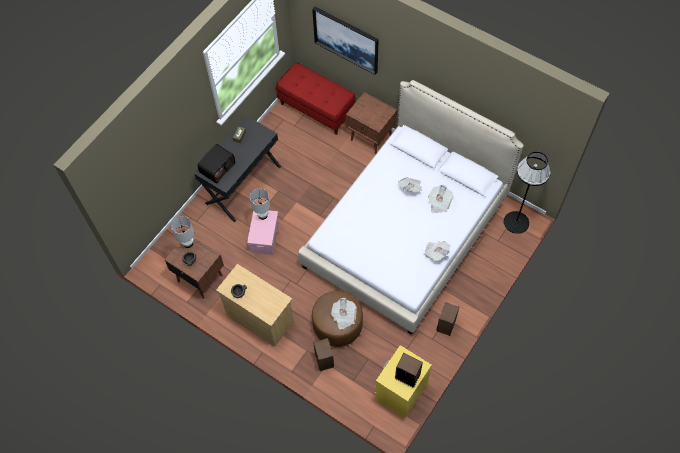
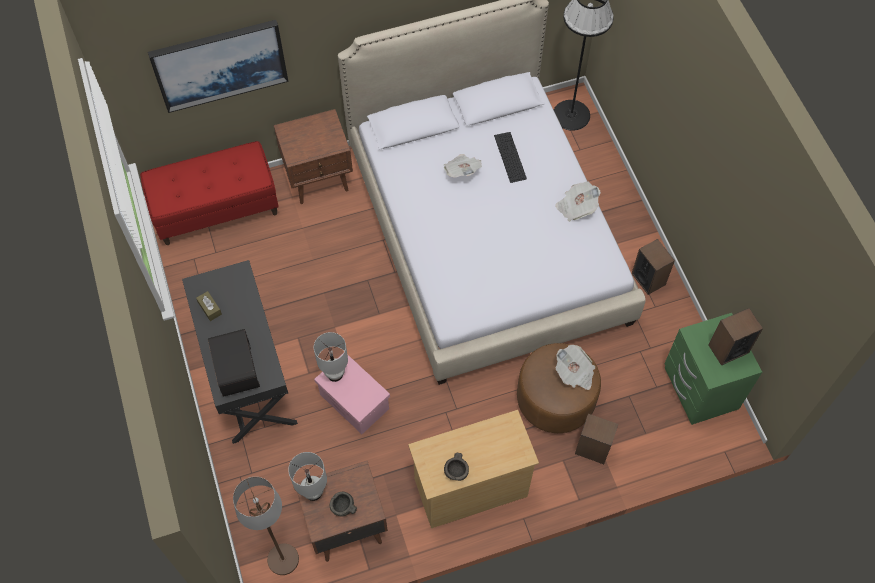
camera: 55 degrees left, 0 degrees up
yellow nightstand [375,345,432,419] -> green nightstand [664,313,762,425]
newspaper [428,185,453,213] -> keyboard [494,132,527,183]
none -> brown floor lamp [233,477,299,575]

